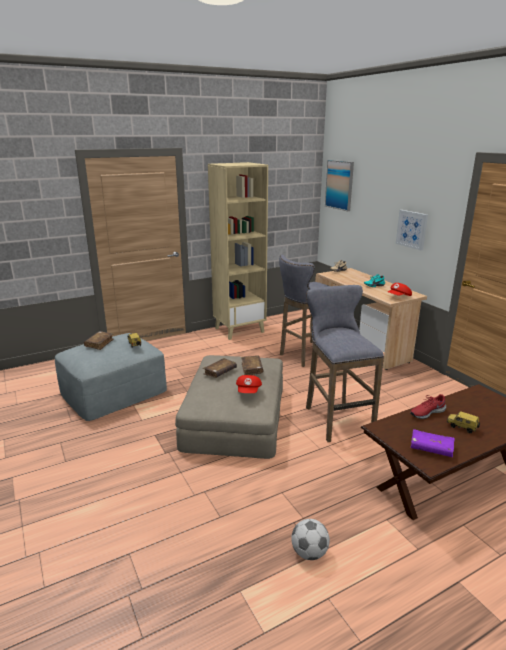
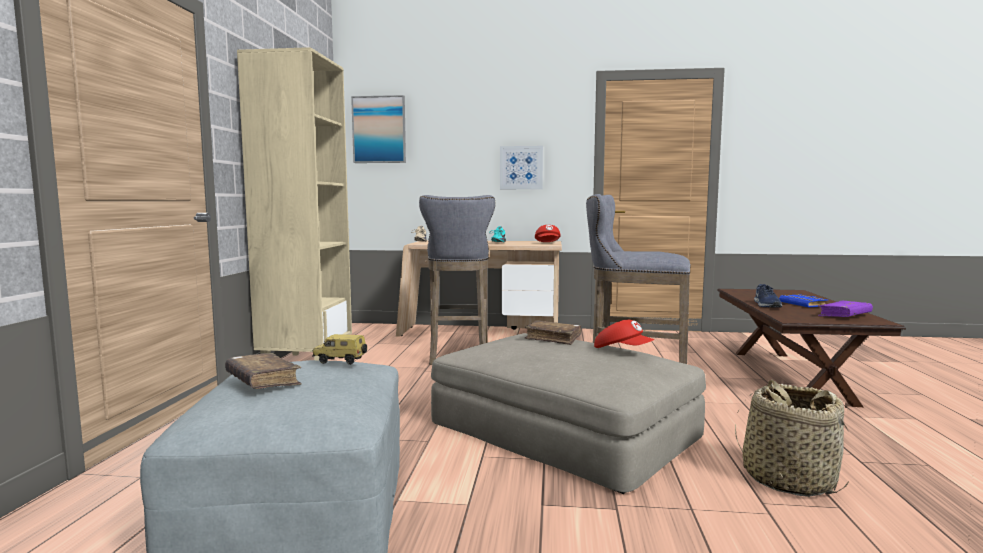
camera: 55 degrees left, 15 degrees down
brown book [203,358,237,378] -> none
football [291,519,330,560] -> none
red shoe [410,394,446,419] -> blue shoe [754,284,782,308]
toy car [447,411,480,433] -> blue book [779,294,829,308]
none -> basket [735,380,848,497]

